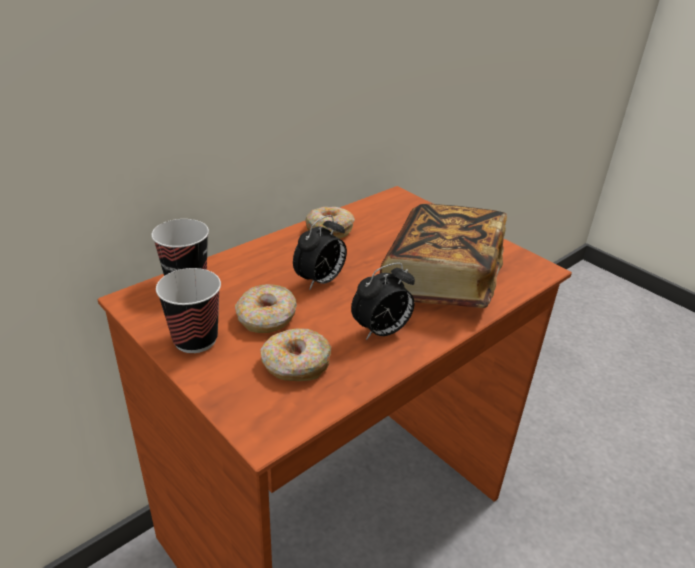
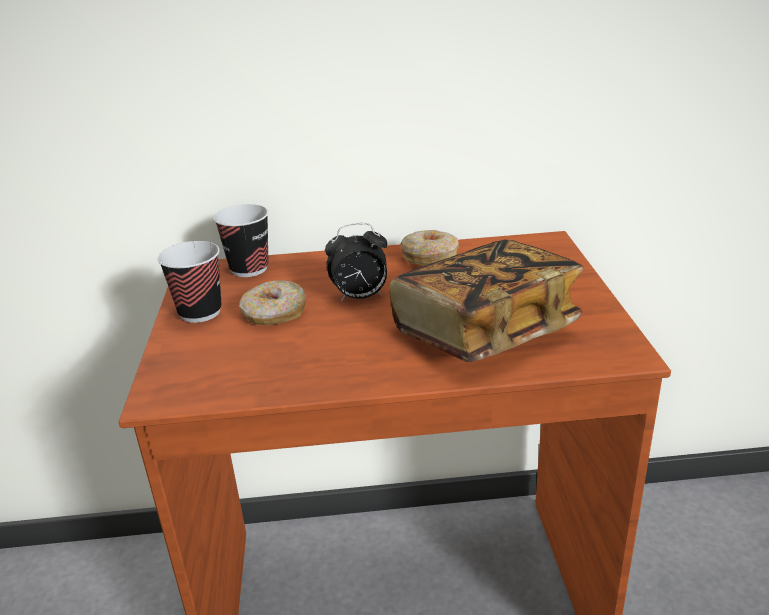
camera: 40 degrees right, 5 degrees down
donut [260,328,331,381] -> none
alarm clock [351,263,415,340] -> none

